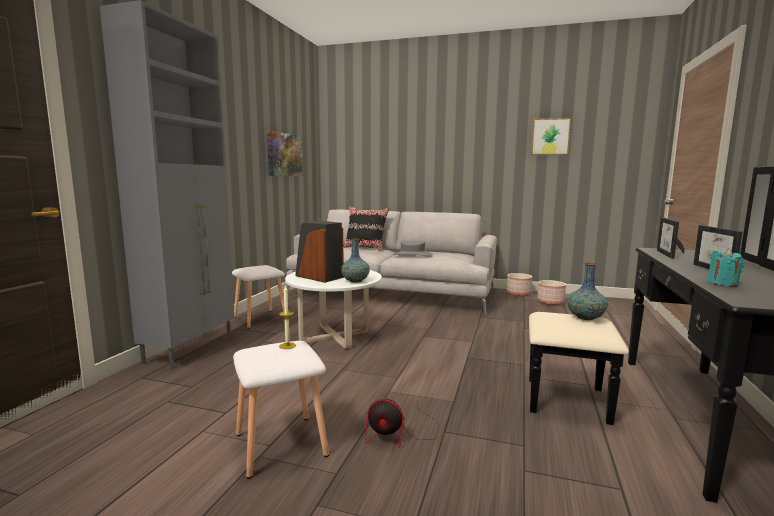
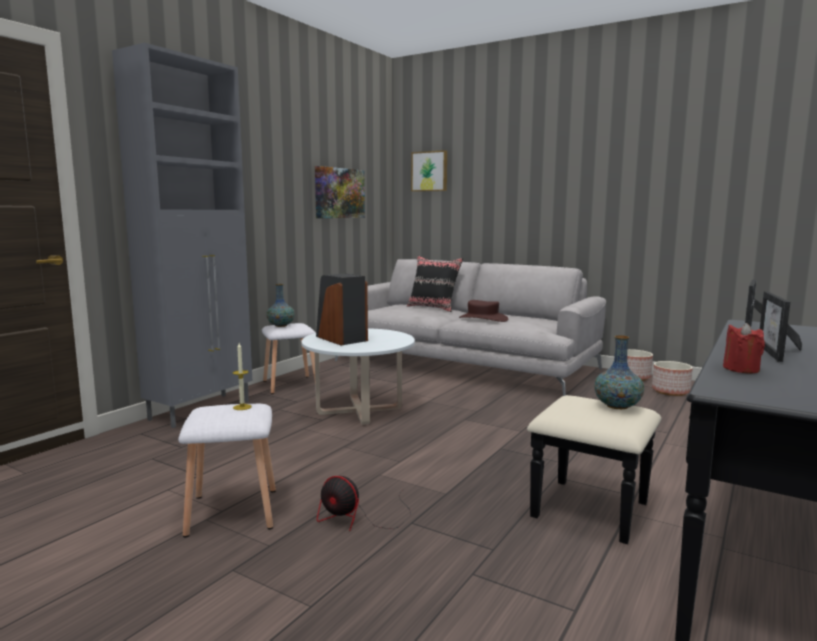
camera: 15 degrees right, 0 degrees up
vase [341,238,370,283] -> vase moved to [266,284,295,327]
grey hat [394,240,433,257] -> brown hat [459,300,508,322]
picture [531,118,571,155] -> picture moved to [411,150,447,192]
turquoise candle [707,248,744,287] -> red candle [723,323,765,374]

